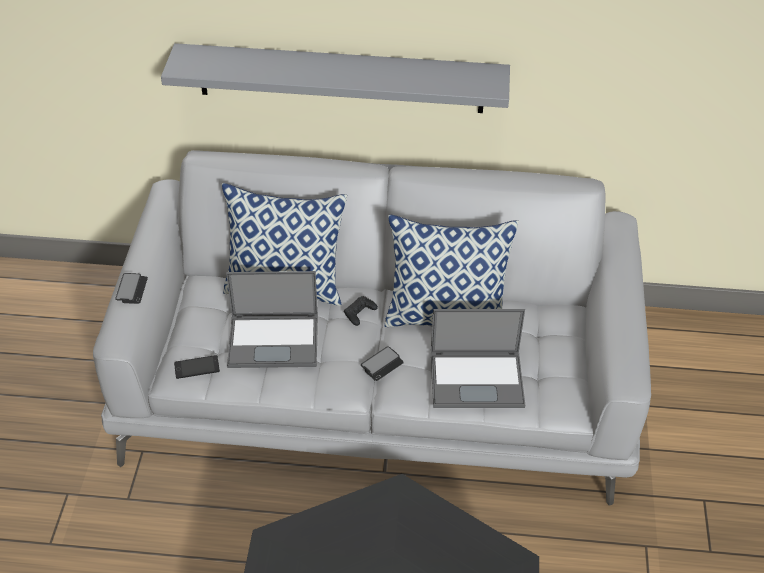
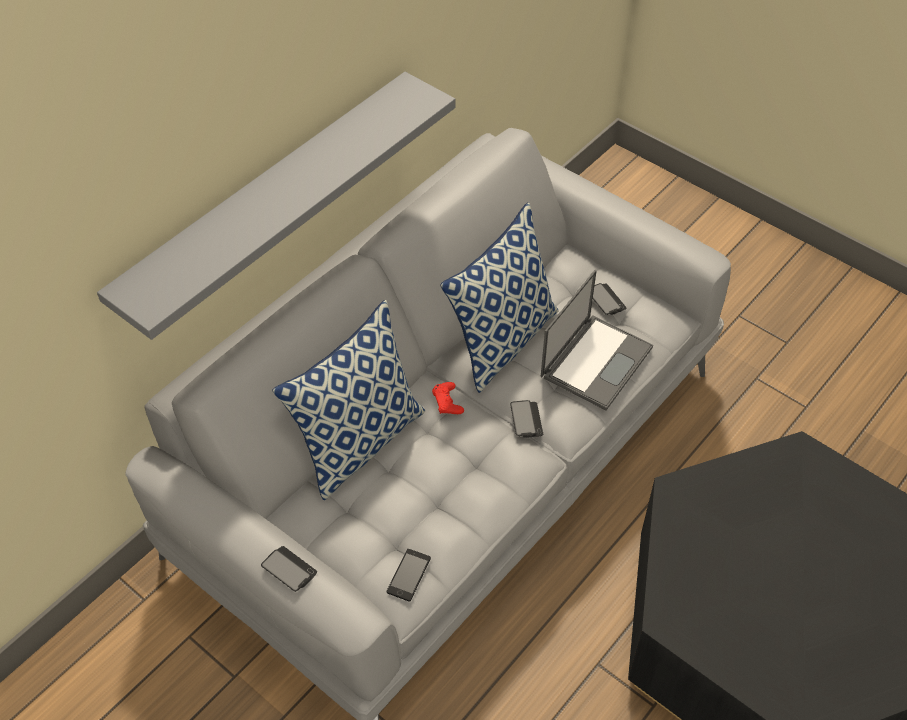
camera: 55 degrees left, 5 degrees up
laptop [226,271,318,368] -> none
black game controller [344,296,378,326] -> red game controller [432,382,464,414]
none -> phone [593,283,627,315]

